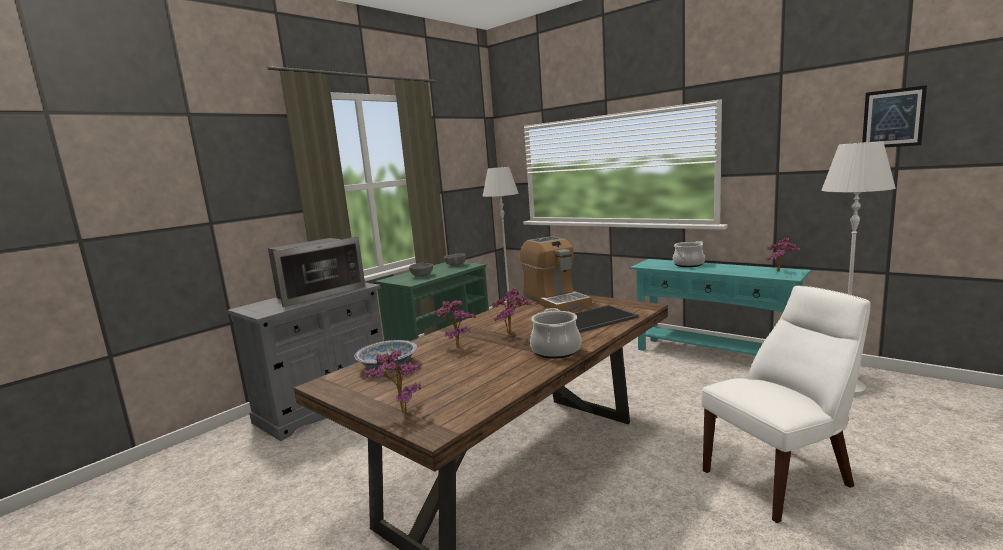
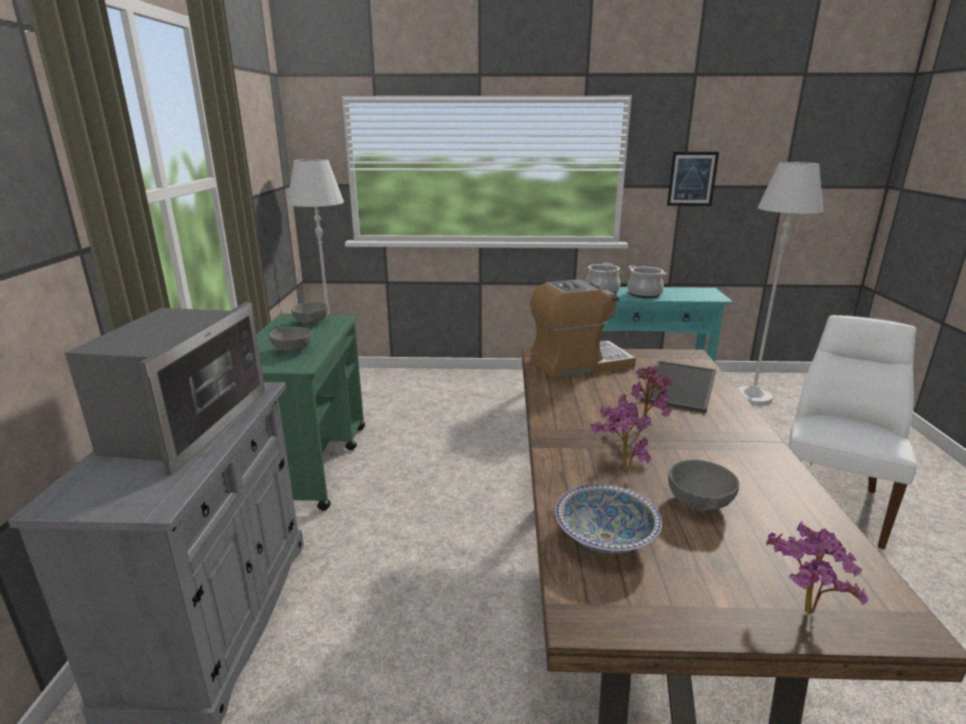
camera: 40 degrees left, 10 degrees up
coffee machine [520,236,592,311] -> coffee machine turned 45 degrees counterclockwise [530,279,636,379]
cooking pot [530,308,581,359] -> cooking pot moved to [627,266,666,298]
potted plant [767,238,800,272] -> none
picture [862,85,927,147] -> picture moved to [667,152,719,206]
none -> grey bowl [668,460,740,511]

